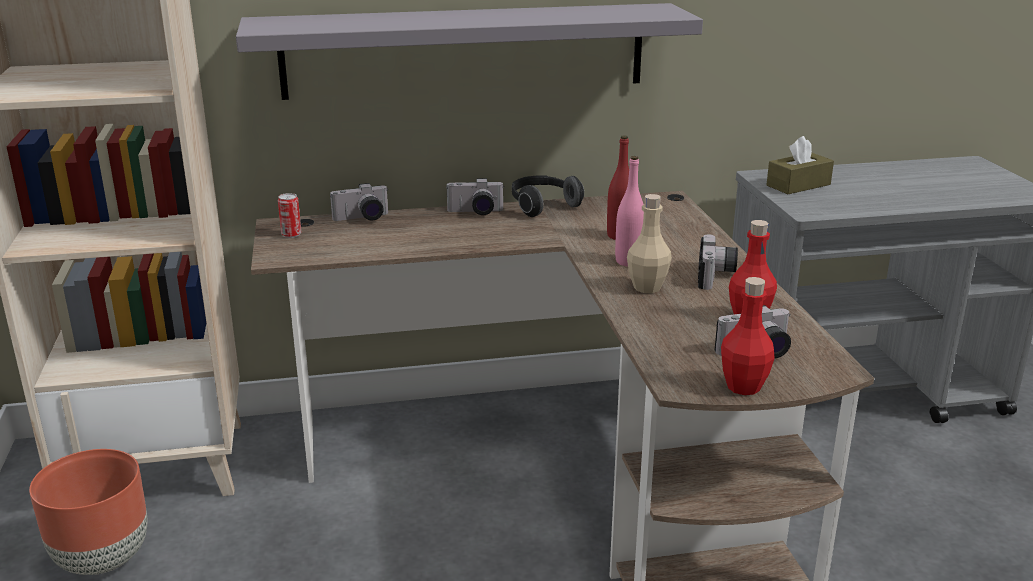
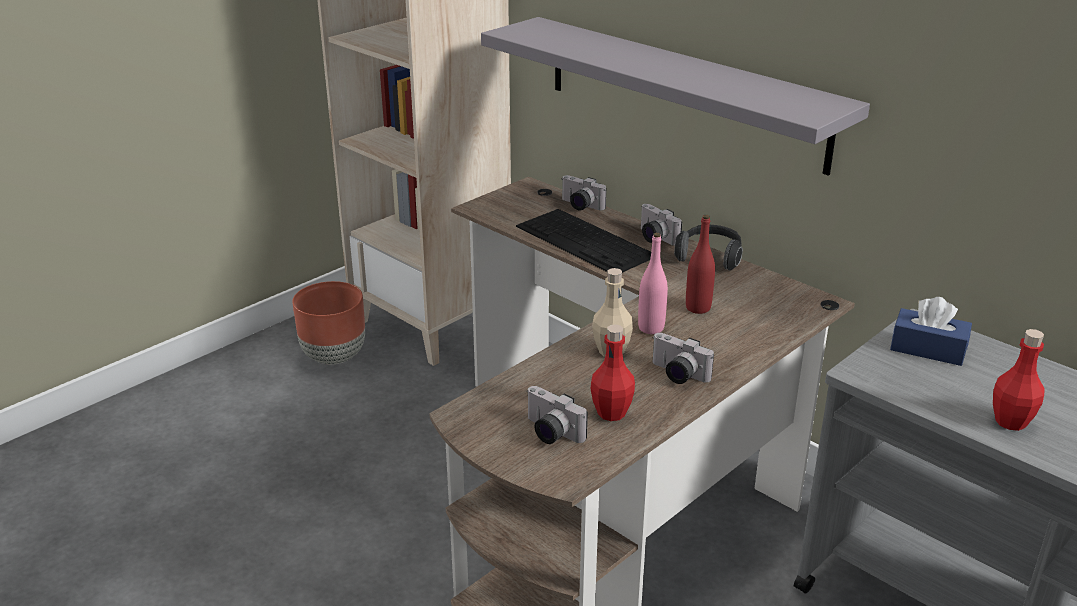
camera: 55 degrees right, 5 degrees up
can [278,193,301,238] -> none
camera [698,234,738,290] -> camera turned 60 degrees clockwise [652,333,714,384]
red bottle [721,277,775,395] -> red bottle moved to [993,329,1045,431]
brown tissue box [767,136,834,194] -> blue tissue box [890,297,972,366]
none -> keyboard [516,209,651,273]

